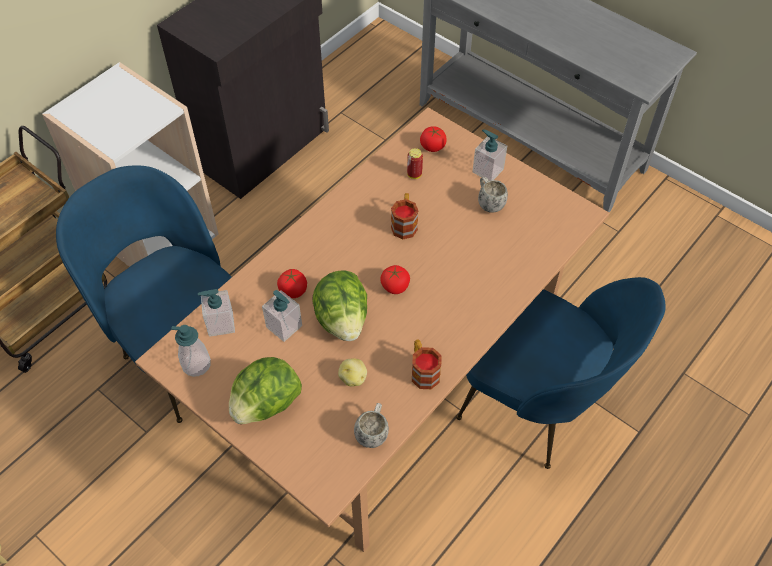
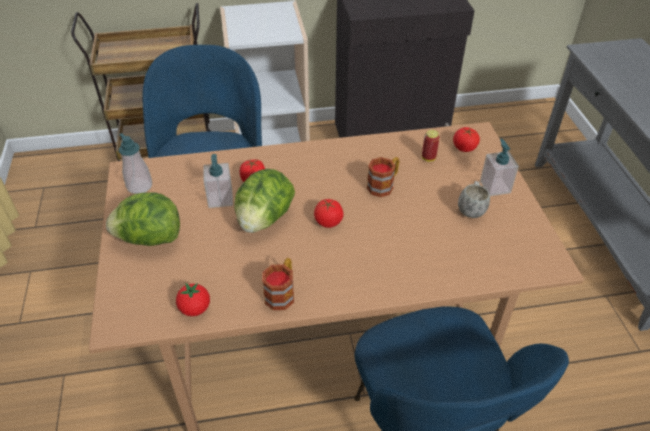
camera: 40 degrees right, 10 degrees down
soap dispenser [198,289,235,337] -> none
potato [338,358,367,387] -> none
white mug [354,403,389,448] -> tomato [176,283,210,316]

